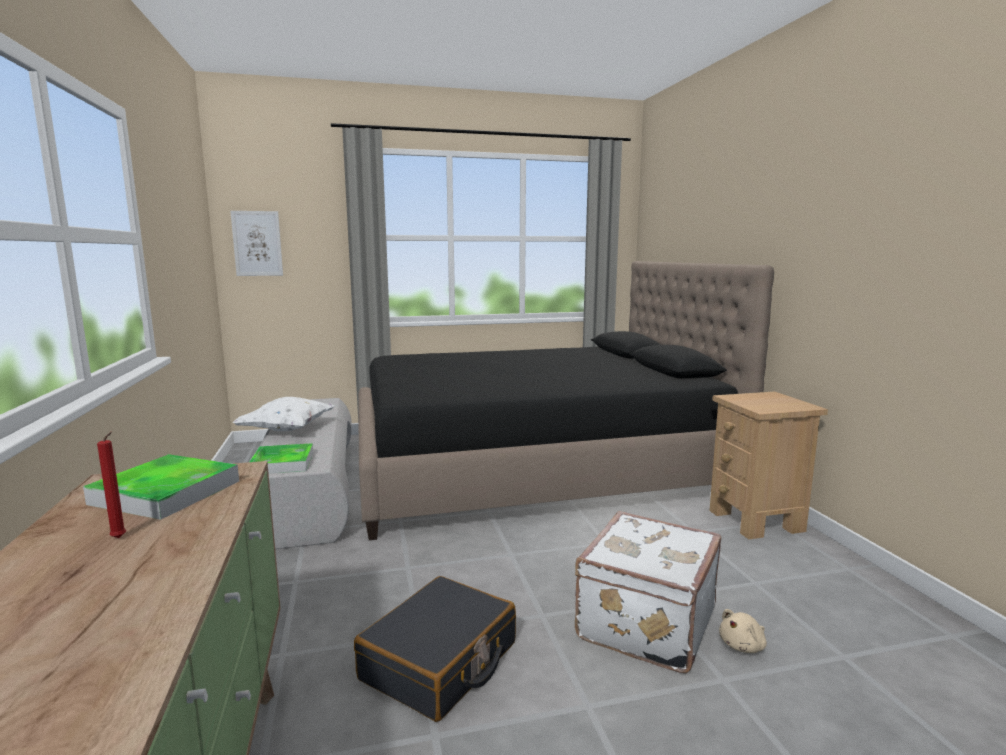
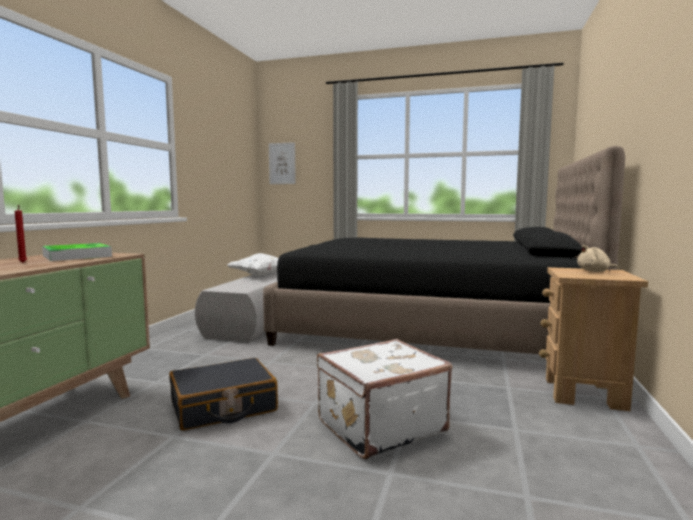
camera: 30 degrees right, 5 degrees down
tray [249,443,313,473] -> none
beige plush toy [719,609,767,653] -> beige plush toy moved to [577,245,619,272]

